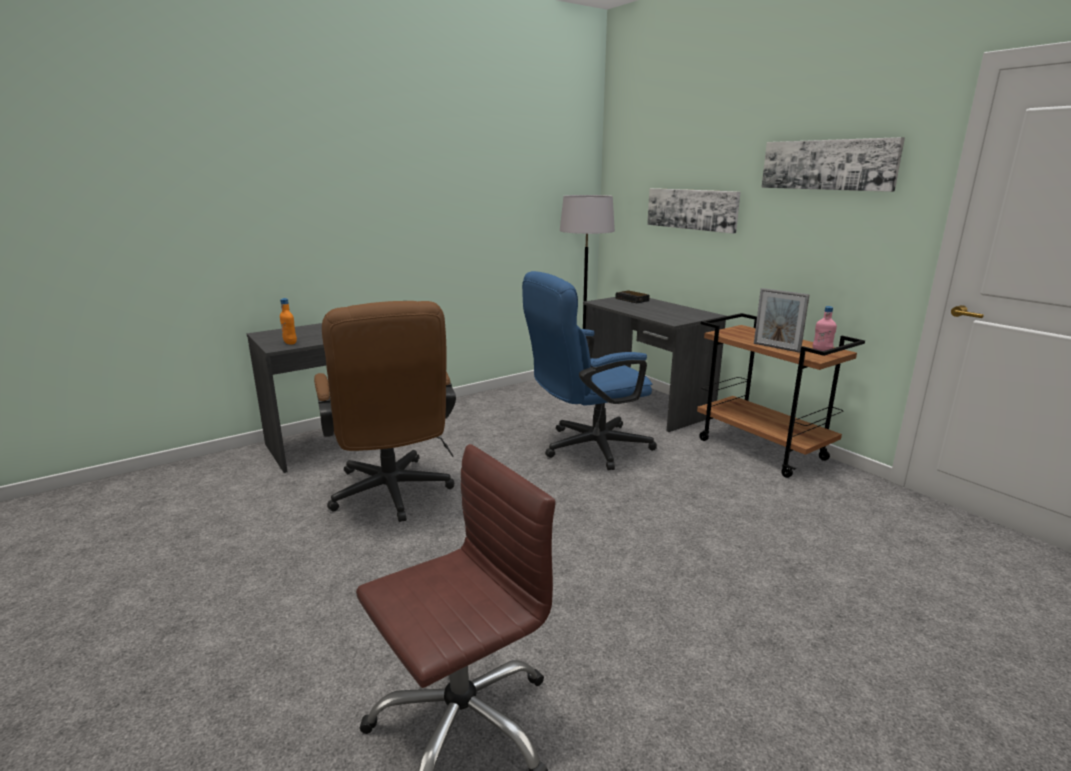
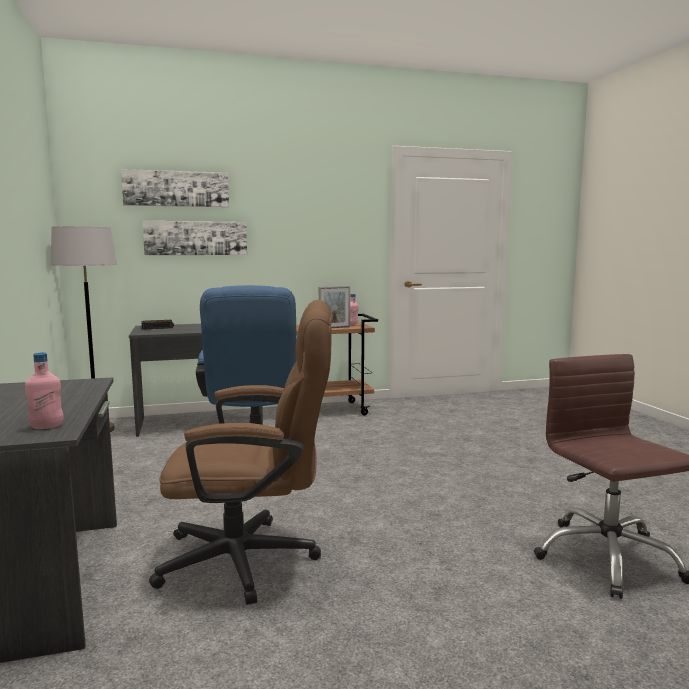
camera: 70 degrees left, 10 degrees down
orange bottle [280,298,297,345] -> pink bottle [25,352,63,429]
picture [761,137,905,192] -> picture moved to [121,169,229,207]

